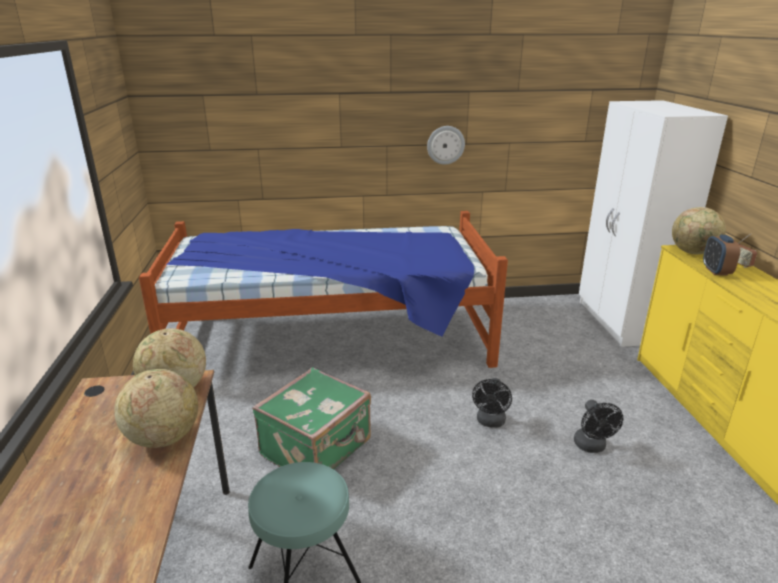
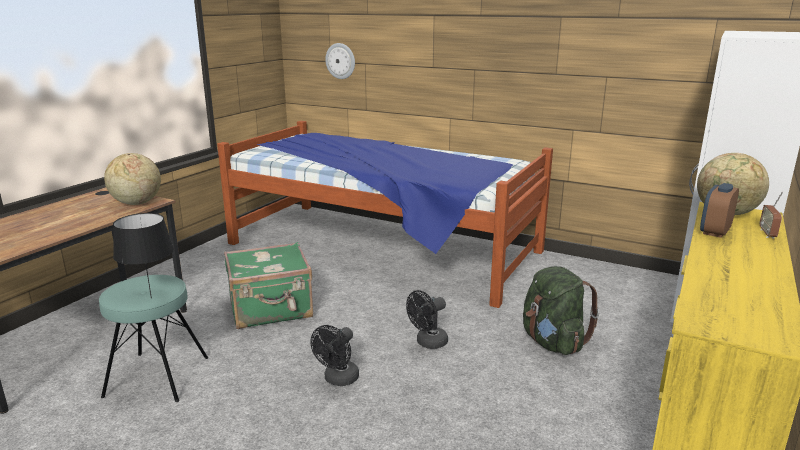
camera: 35 degrees right, 5 degrees down
globe [114,369,198,448] -> none
wall clock [427,126,465,165] -> wall clock moved to [325,43,355,79]
black fan [574,400,623,453] -> black fan moved to [310,325,359,386]
none -> black table lamp [113,213,174,299]
none -> green backpack [523,266,600,355]

